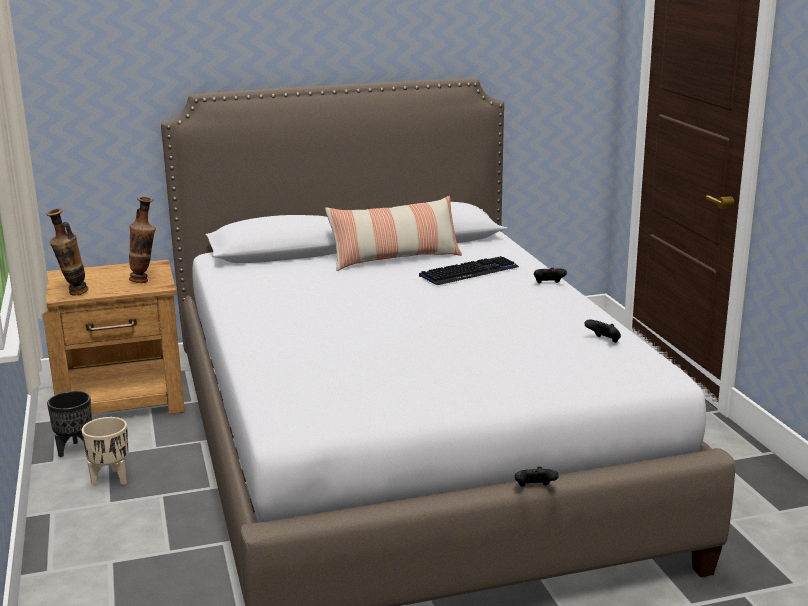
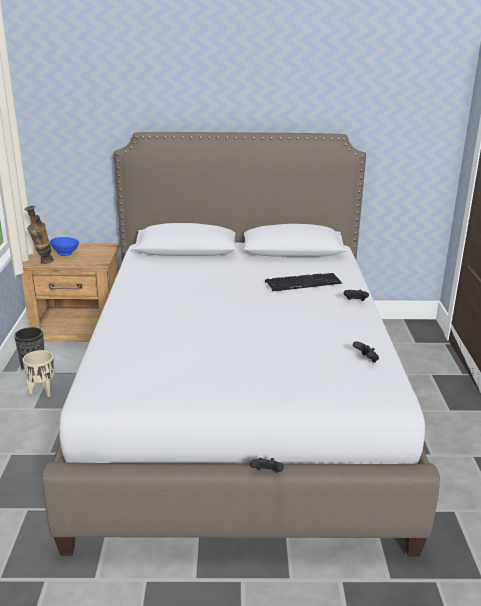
camera: 15 degrees right, 5 degrees up
vase [129,197,156,283] -> none
pillow [325,196,462,271] -> none
none -> blue bowl [50,237,79,256]

